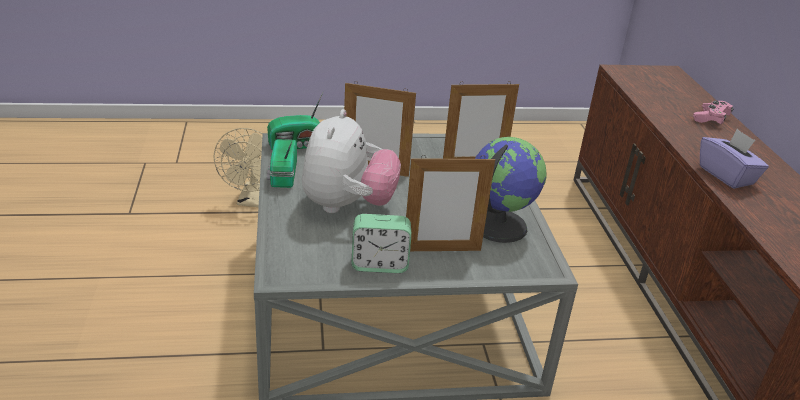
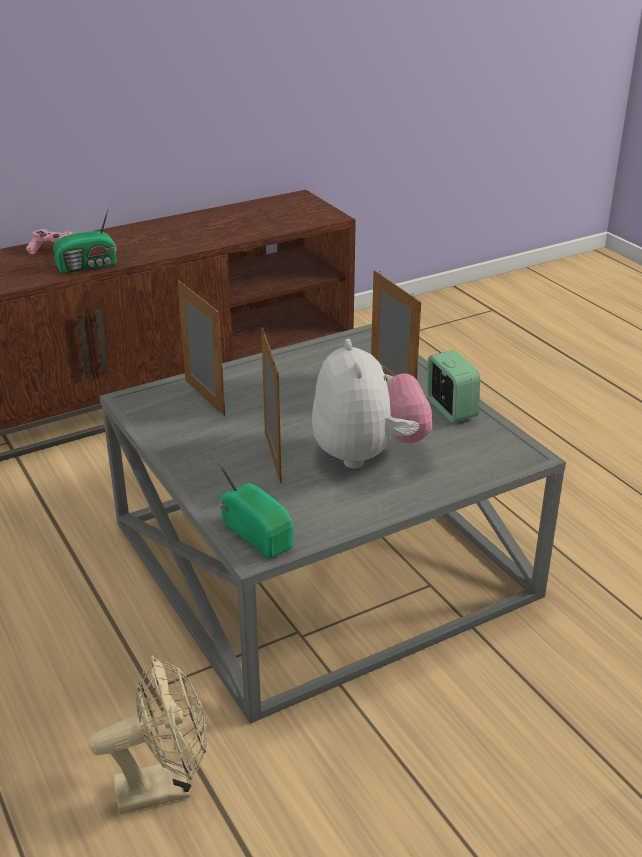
camera: 110 degrees left, 0 degrees up
radio [267,139,297,188] -> radio moved to [53,203,117,274]
plush toy [302,109,401,213] -> plush toy turned 90 degrees clockwise [312,339,432,468]
globe [475,137,547,243] -> none
purple tissue box [700,129,769,189] -> none

